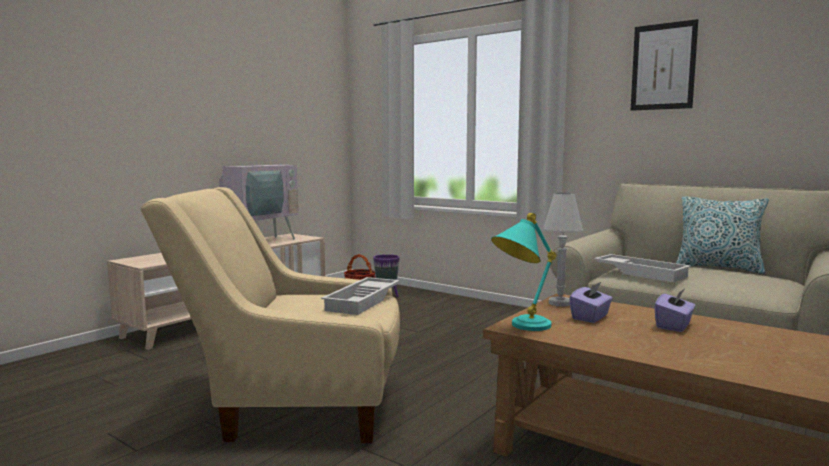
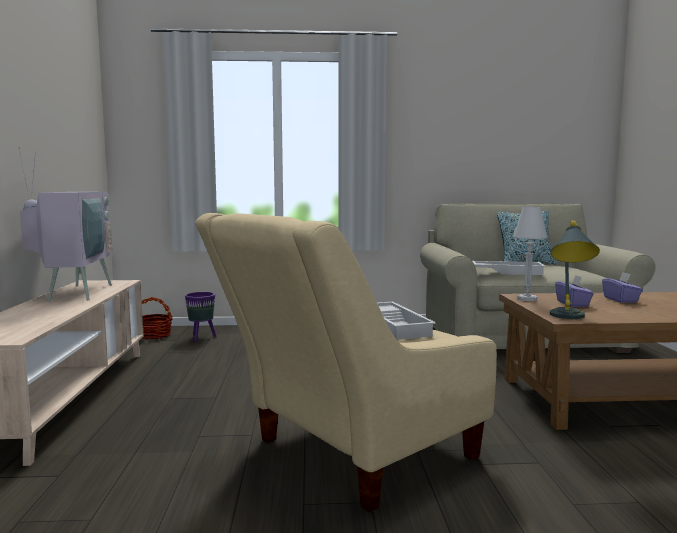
camera: 40 degrees left, 0 degrees up
turquoise table lamp [491,213,557,331] -> grey table lamp [550,221,600,319]
picture [631,19,698,111] -> none

